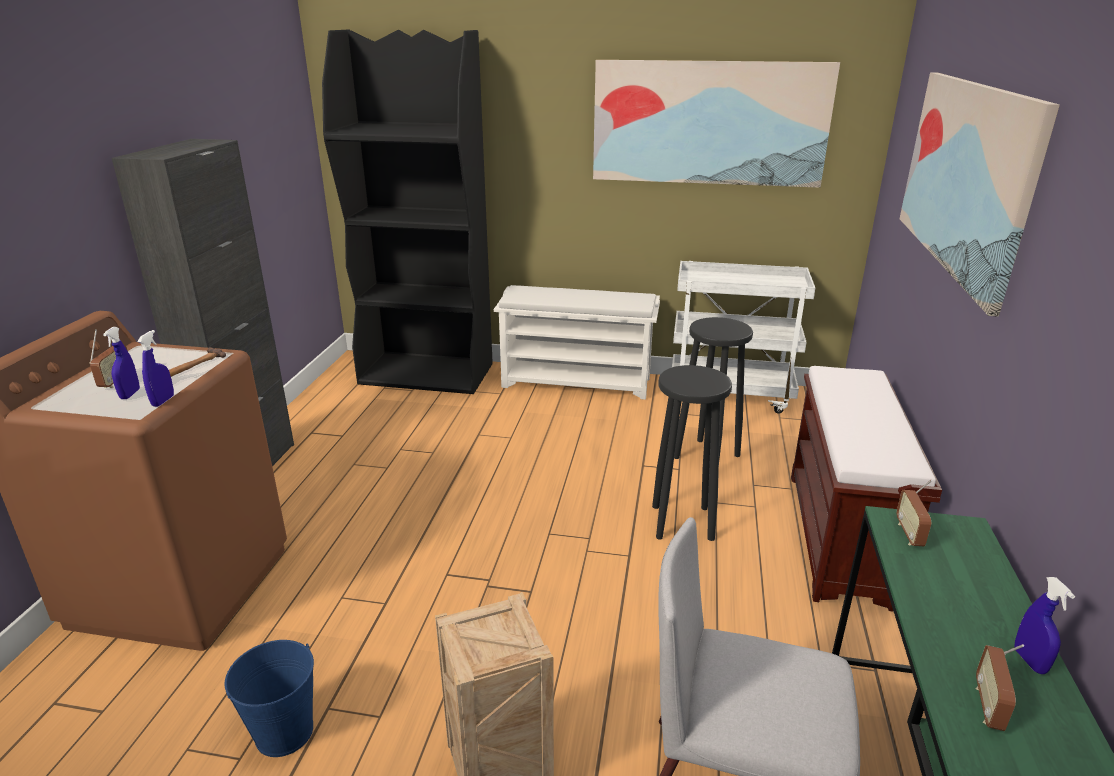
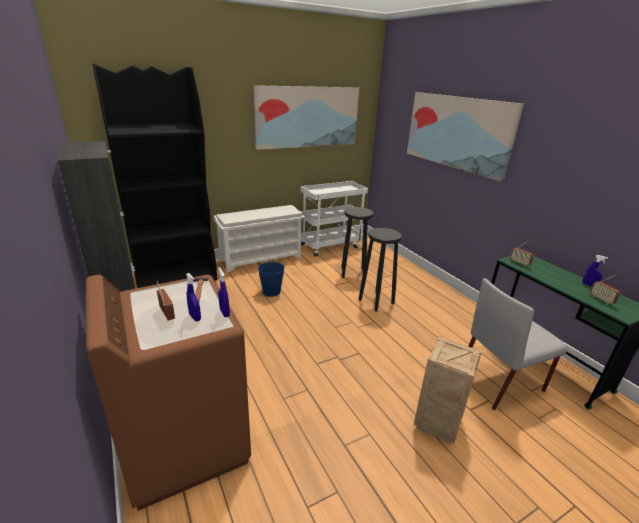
camera: 40 degrees left, 0 degrees up
blue bucket [225,640,314,757] -> blue bucket moved to [258,260,285,297]
brown bench [791,366,942,612] -> none

